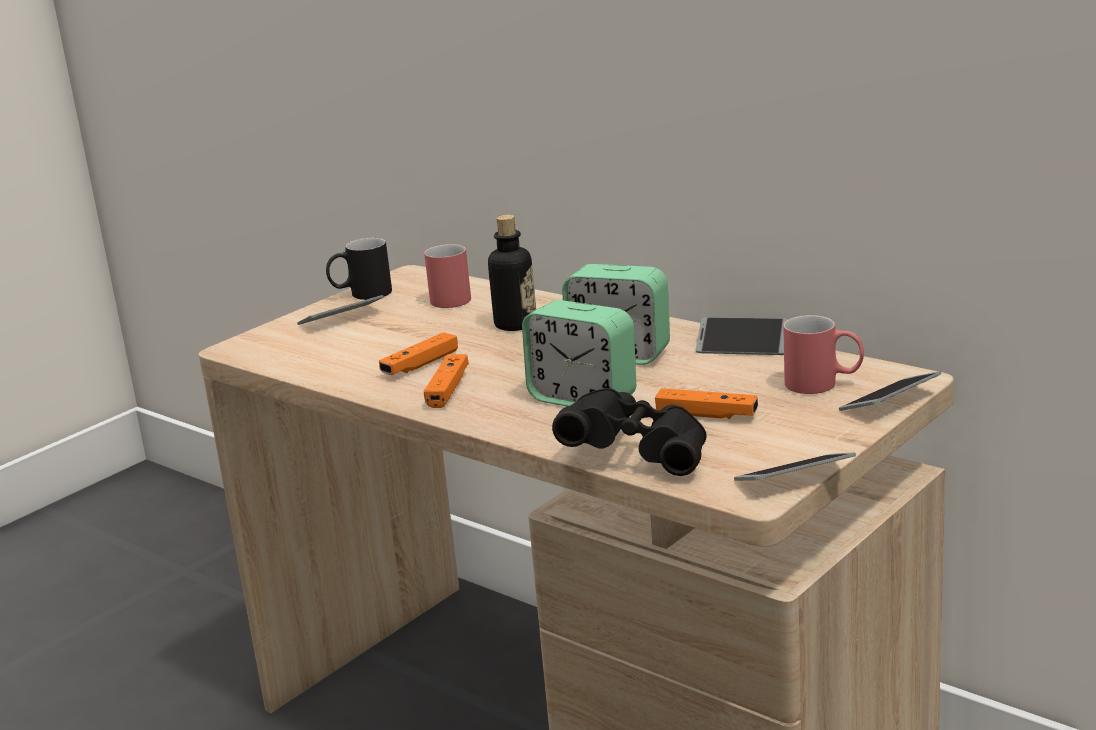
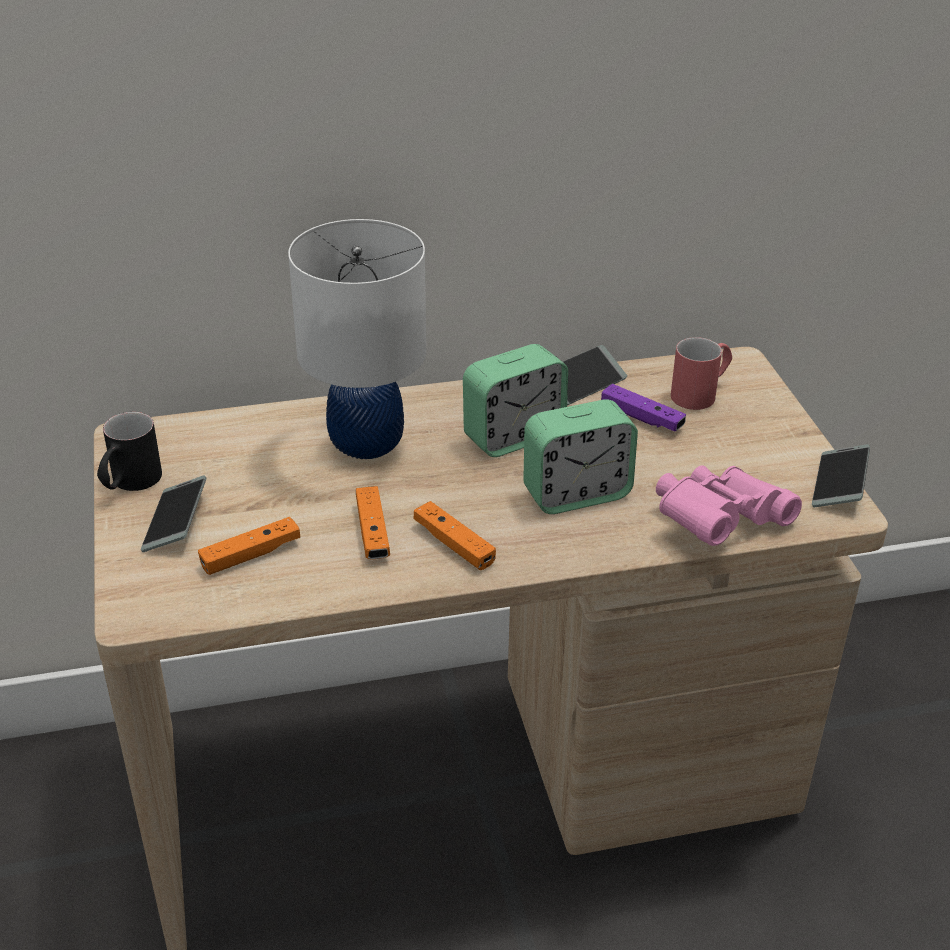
camera: 55 degrees left, 15 degrees up
red mug [424,244,471,308] -> none
bottle [488,215,536,331] -> white table lamp [288,219,426,459]
black binoculars [552,388,707,476] -> pink binoculars [656,465,802,546]
orange game controller [655,388,758,419] -> orange game controller moved to [198,517,300,575]
phone [839,371,941,411] -> none
none -> purple game controller [601,384,686,431]

